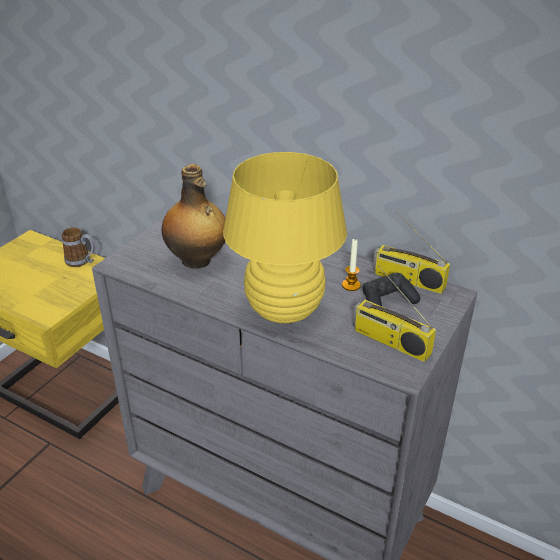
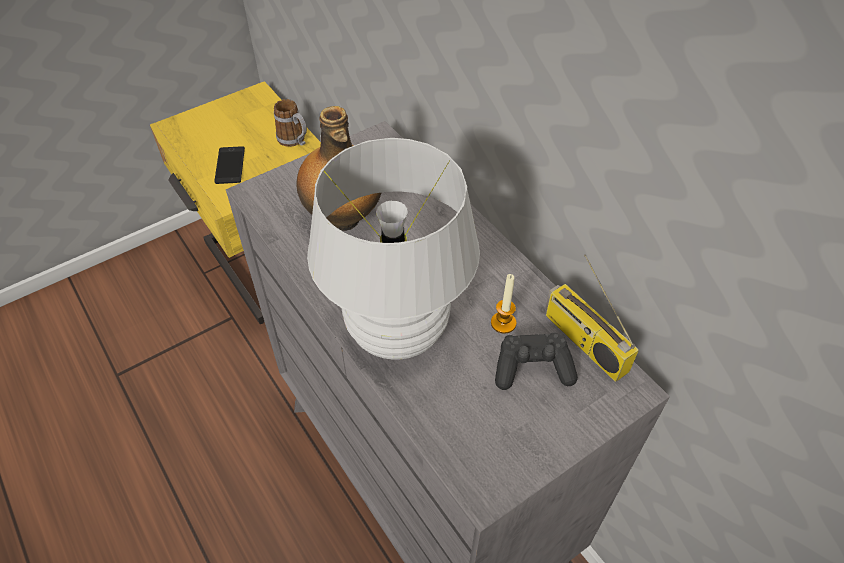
camera: 25 degrees right, 15 degrees up
yellow table lamp [223,152,347,323] -> white table lamp [307,138,480,360]
radio [353,265,436,362] -> none
none -> phone [214,146,245,184]

